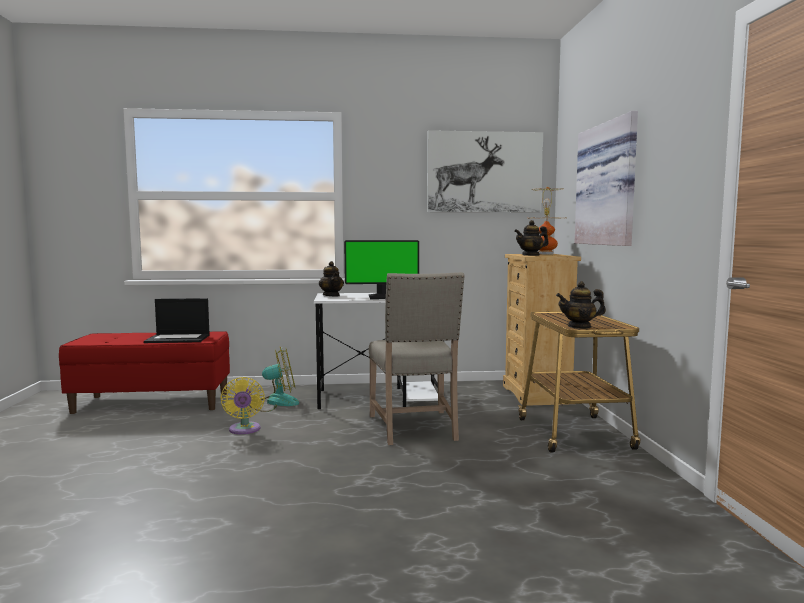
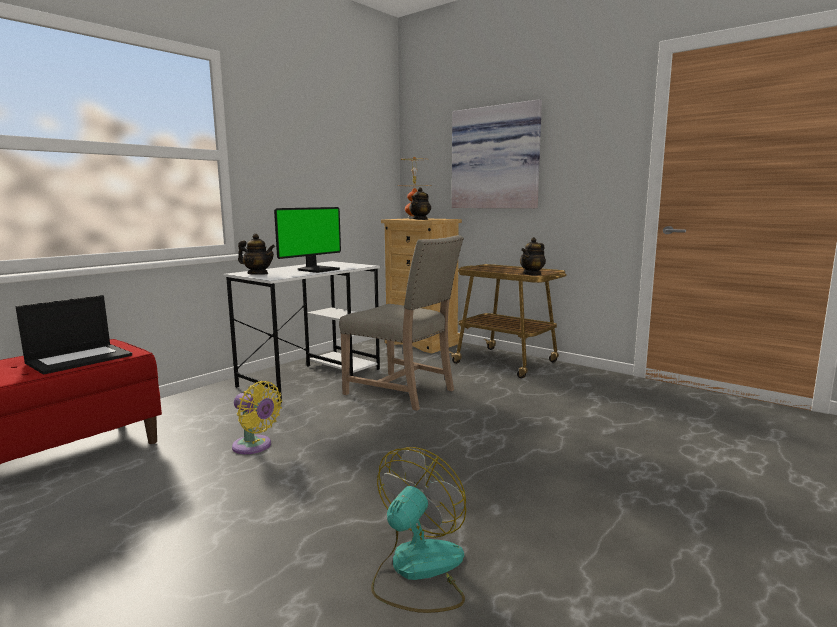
camera: 45 degrees left, 5 degrees up
fan [249,347,299,412] -> fan moved to [371,447,466,613]
picture [427,130,543,212] -> none

